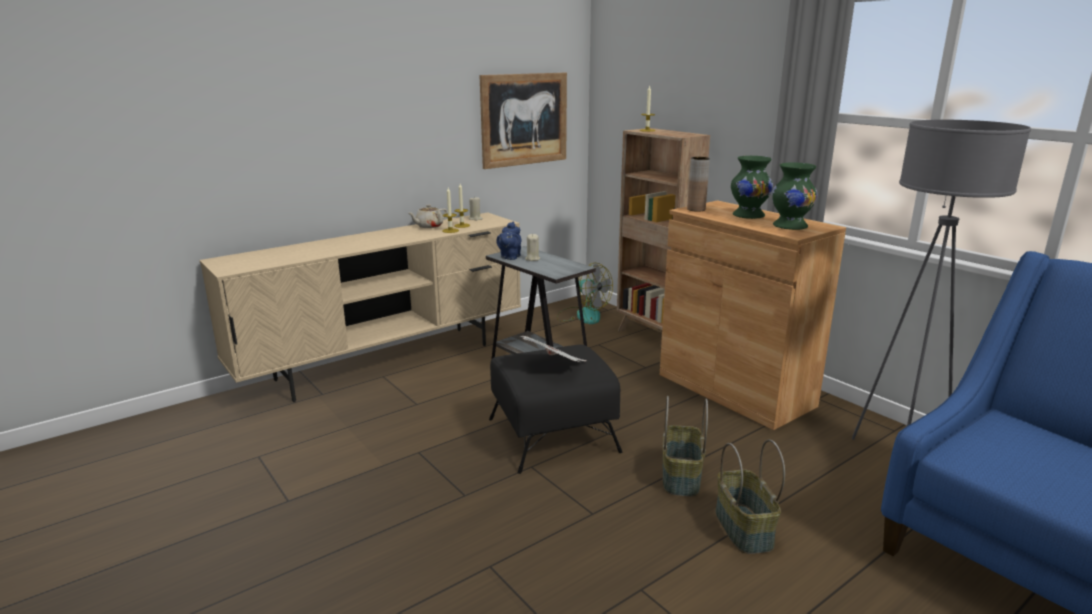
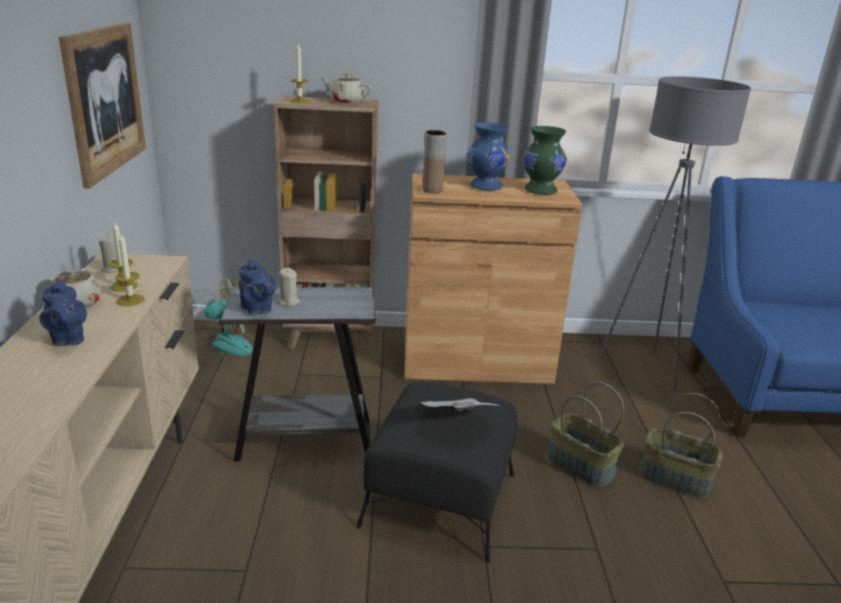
camera: 55 degrees left, 5 degrees up
green vase [731,156,773,219] -> blue vase [467,122,511,190]
none -> blue teapot [40,279,87,346]
none -> beige teapot [321,73,372,104]

